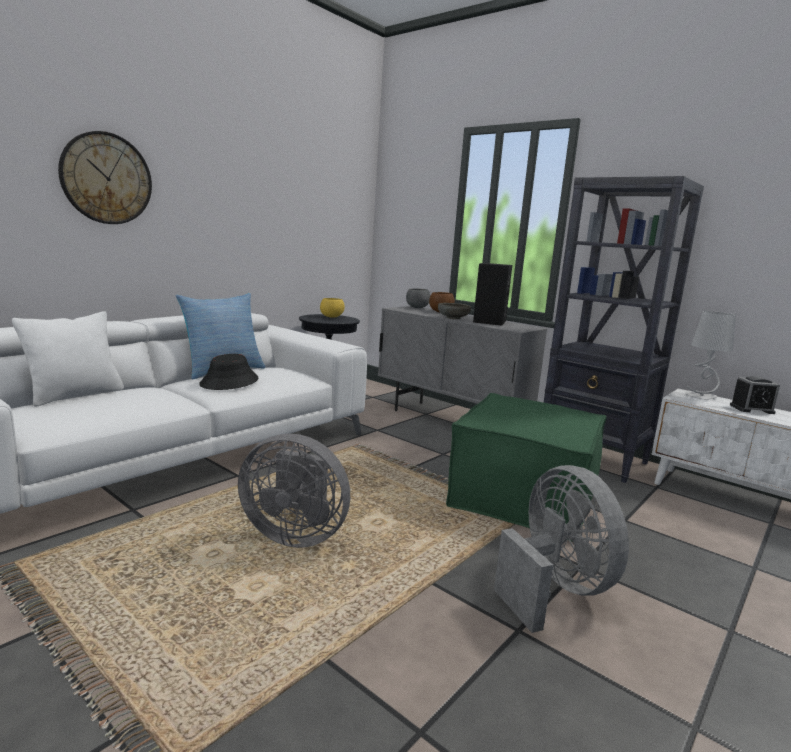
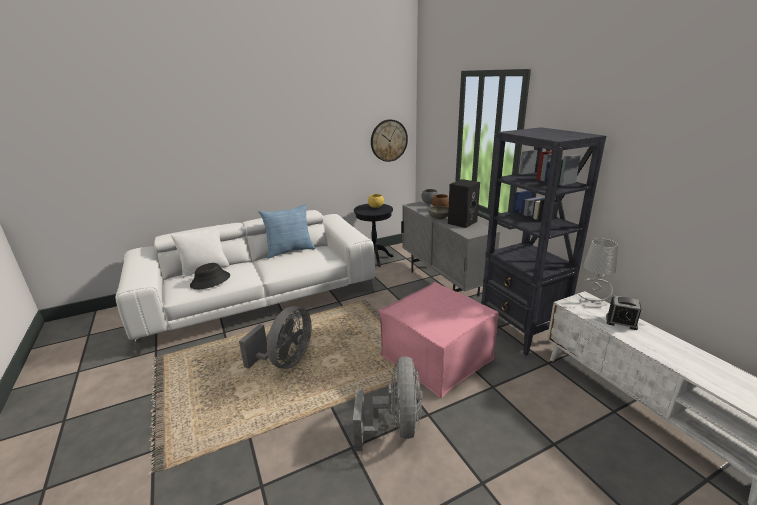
camera: 25 degrees right, 10 degrees up
wall clock [58,131,152,224] -> wall clock moved to [371,119,408,162]
black hat [199,354,258,390] -> black hat moved to [190,263,230,289]
grey fan [238,433,350,548] -> grey fan turned 105 degrees counterclockwise [239,306,312,369]
green ottoman [446,393,606,542] -> pink ottoman [379,282,499,398]

